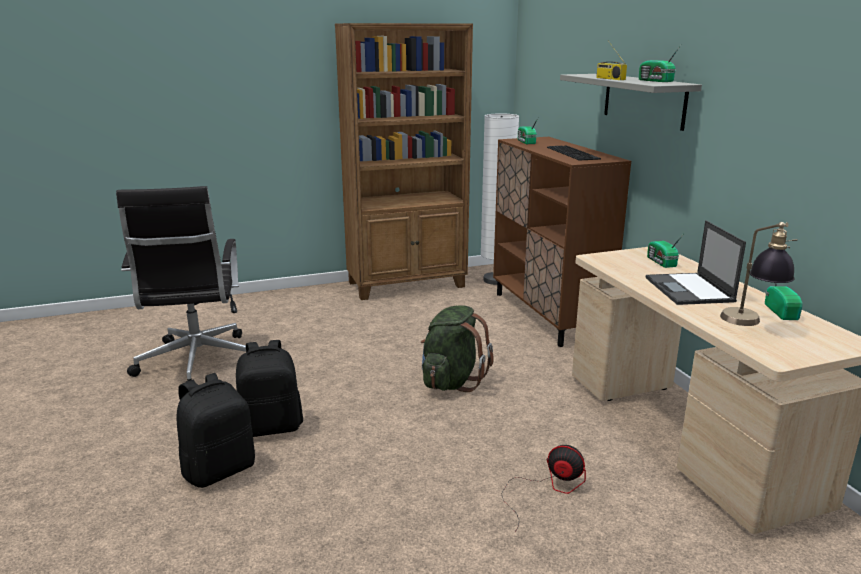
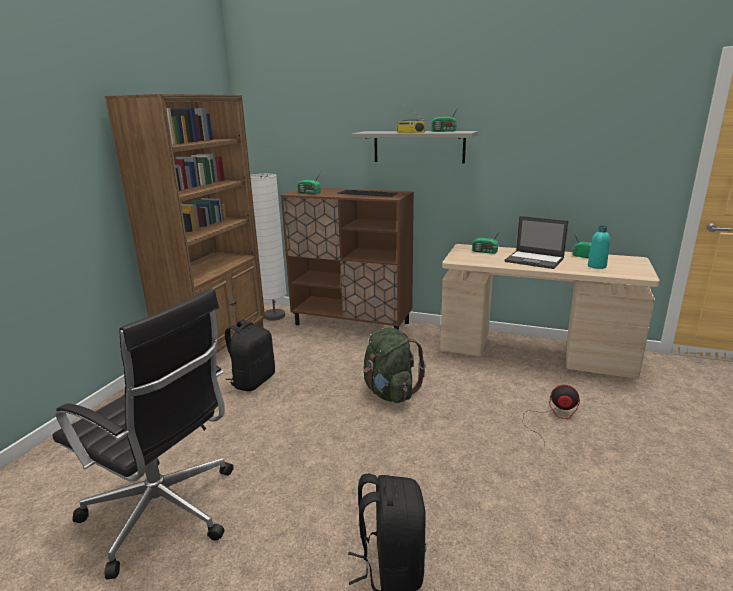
camera: 50 degrees left, 0 degrees up
black backpack [236,340,303,437] -> black backpack moved to [225,320,275,391]
fan [501,445,586,532] -> fan turned 45 degrees clockwise [523,385,580,447]
table lamp [720,222,798,326] -> turquoise bottle [588,226,610,269]

